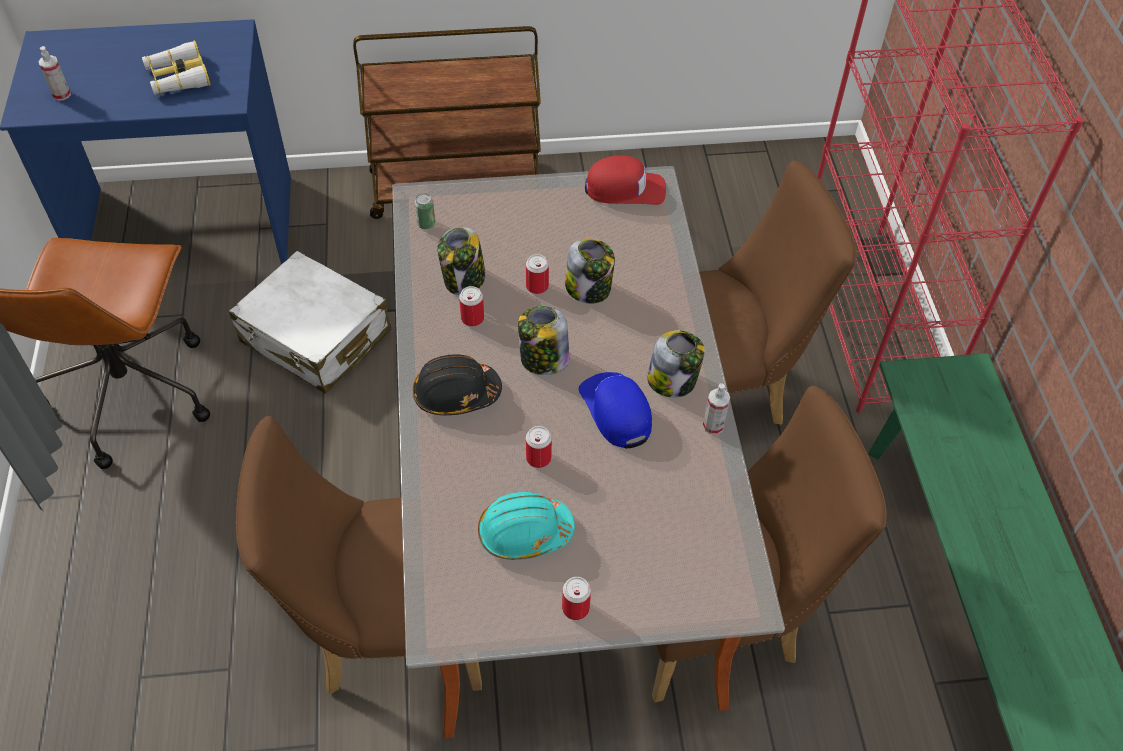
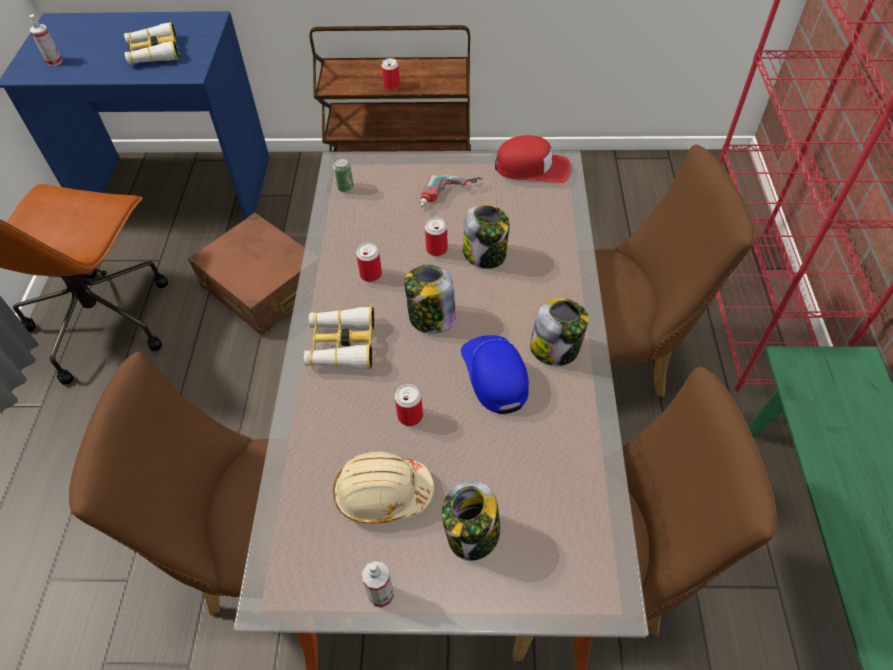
camera: 10 degrees right, 0 degrees up
white suitcase [229,251,391,394] -> brown suitcase [188,213,305,335]
black hard hat [413,354,502,415] -> binoculars [304,306,374,369]
jar [437,227,486,295] -> jar moved to [442,481,500,561]
turquoise hard hat [478,492,575,560] -> beige hard hat [333,452,434,524]
can [562,577,591,620] -> can moved to [382,58,400,90]
spray bottle [703,383,730,435] -> spray bottle moved to [362,561,394,608]
none -> power drill [420,174,483,207]

